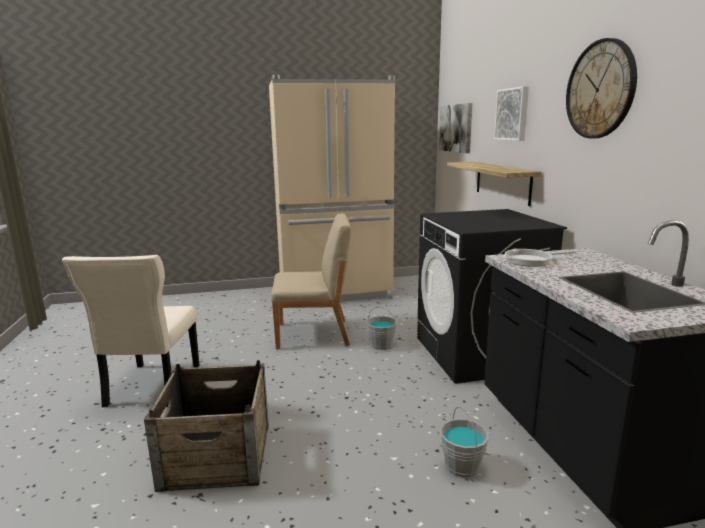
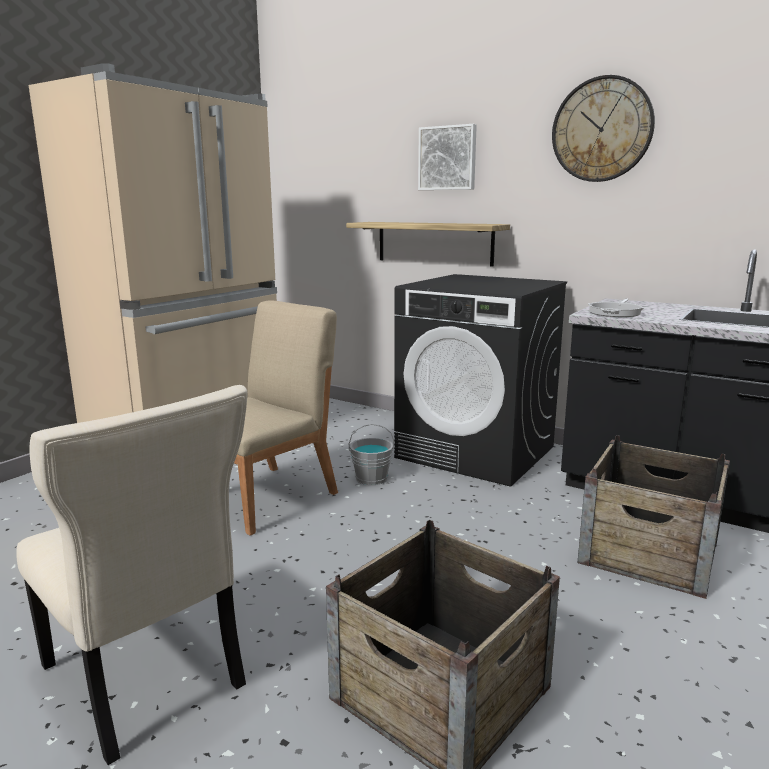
camera: 45 degrees left, 0 degrees up
picture [439,103,472,153] -> none
grey bucket [440,407,489,478] -> crate [577,435,730,599]

